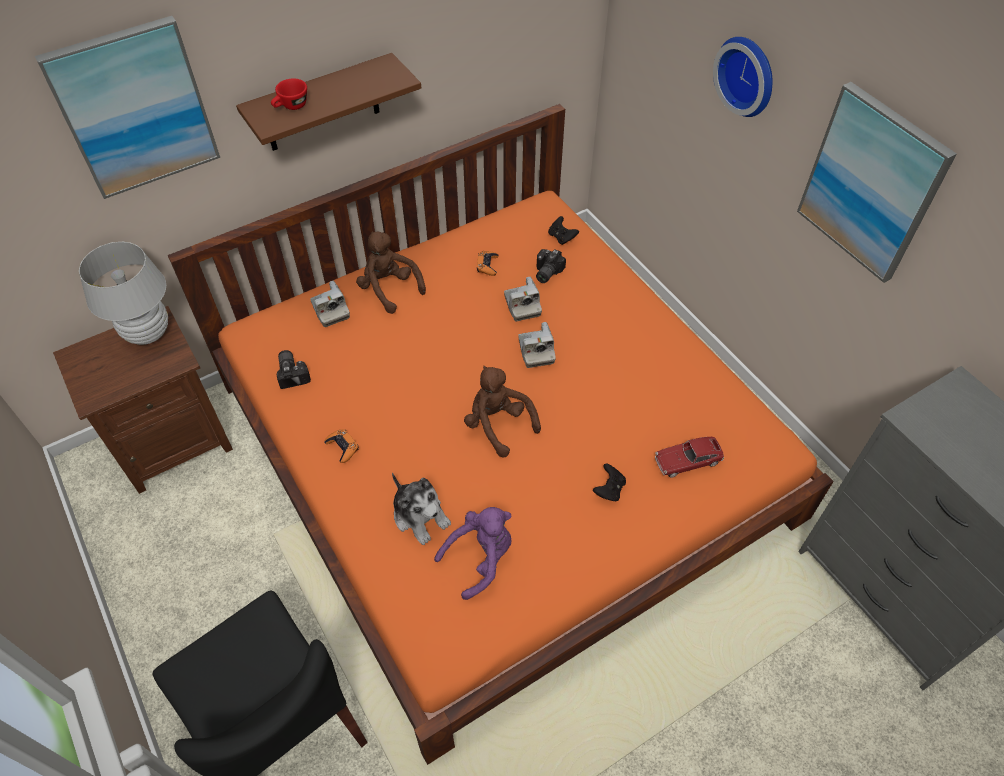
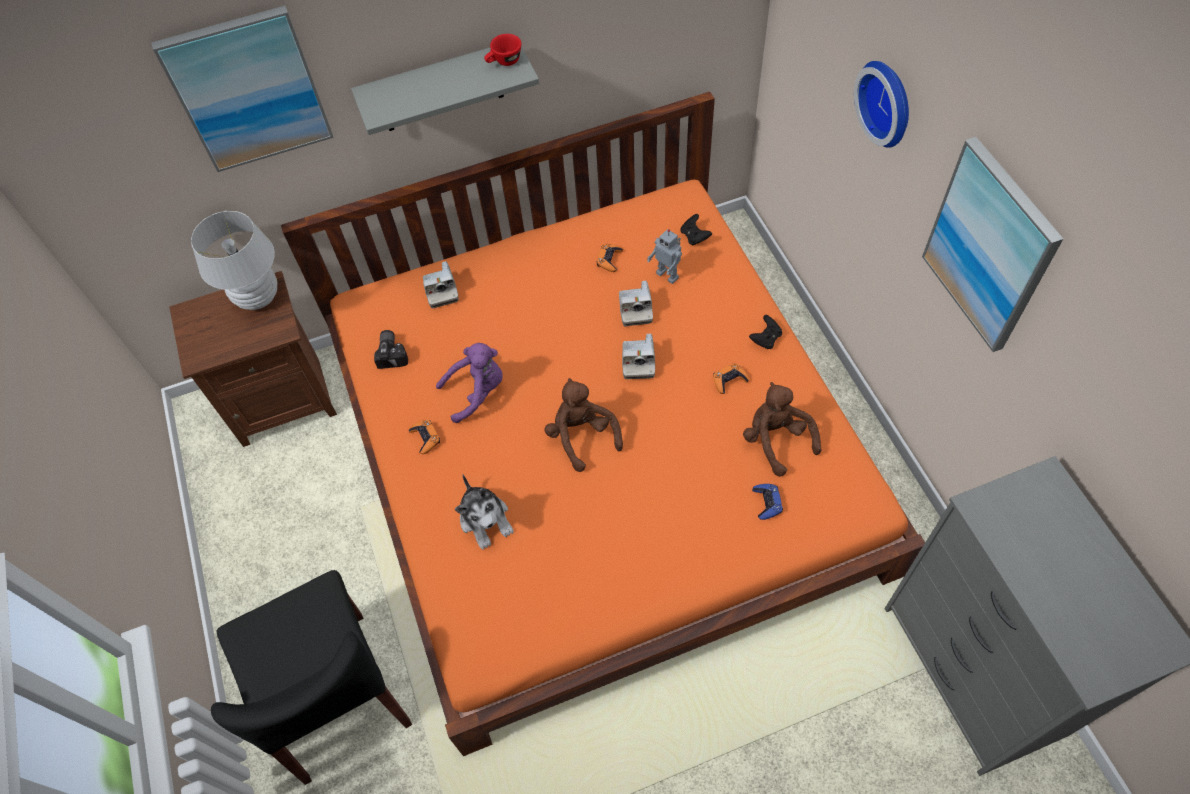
camera: 15 degrees right, 5 degrees up
brown shelf [236,53,421,151] -> grey shelf [351,46,539,135]
red cup [271,78,307,110] -> red cup moved to [484,34,521,66]
brown plush toy [356,231,426,314] -> brown plush toy moved to [743,382,821,477]
purple plush toy [434,507,511,600] -> purple plush toy moved to [436,343,503,423]
camera [536,249,566,283] -> toy robot [647,229,682,284]
black game controller [593,463,626,501] -> black game controller moved to [749,315,782,349]
toy car [655,437,724,478] -> blue game controller [752,484,783,520]
none -> orange game controller [713,363,749,394]

